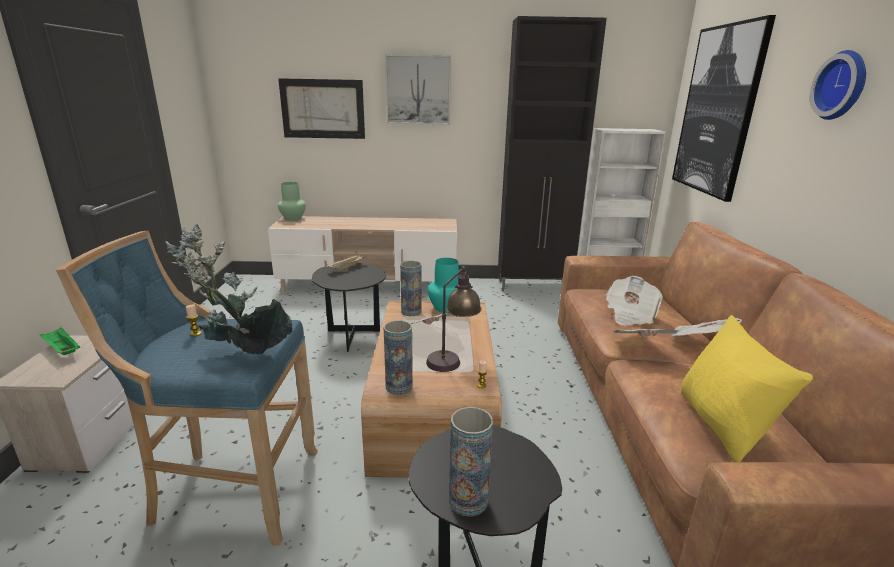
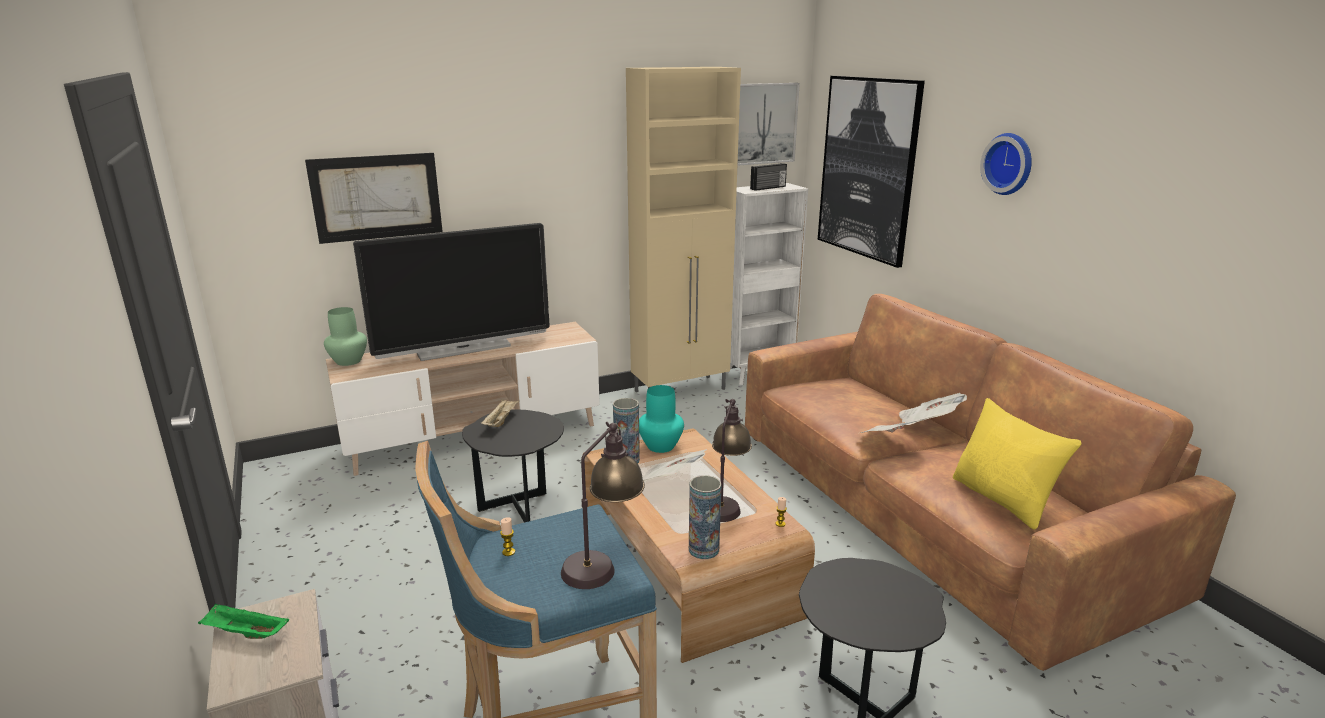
camera: 25 degrees left, 0 degrees up
potted plant [166,224,292,355] -> table lamp [561,422,645,589]
picture [385,54,451,125] -> picture moved to [737,83,800,166]
vase [449,407,493,516] -> none
black cabinet [498,16,607,292] -> beige cabinet [626,67,741,392]
newspaper [605,276,663,325] -> none
none -> television [353,223,550,361]
none -> radio [750,163,787,191]

